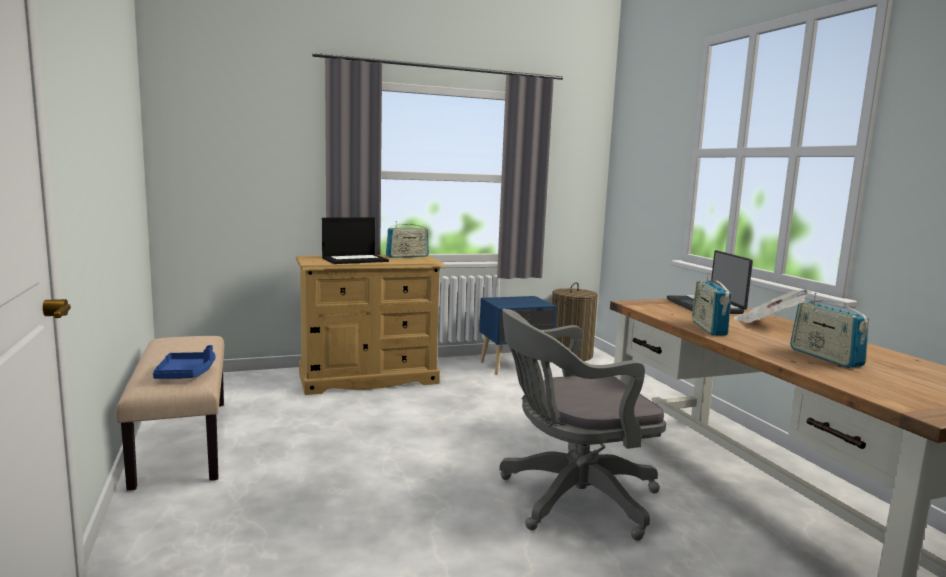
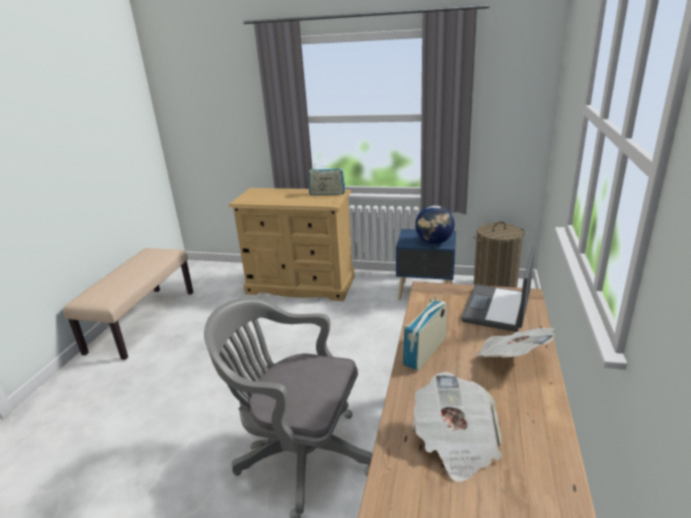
camera: 35 degrees right, 15 degrees up
blue tray [153,345,215,379] -> none
laptop [322,217,389,264] -> none
radio [790,293,869,368] -> newspaper [413,372,502,482]
none -> globe [415,205,455,244]

